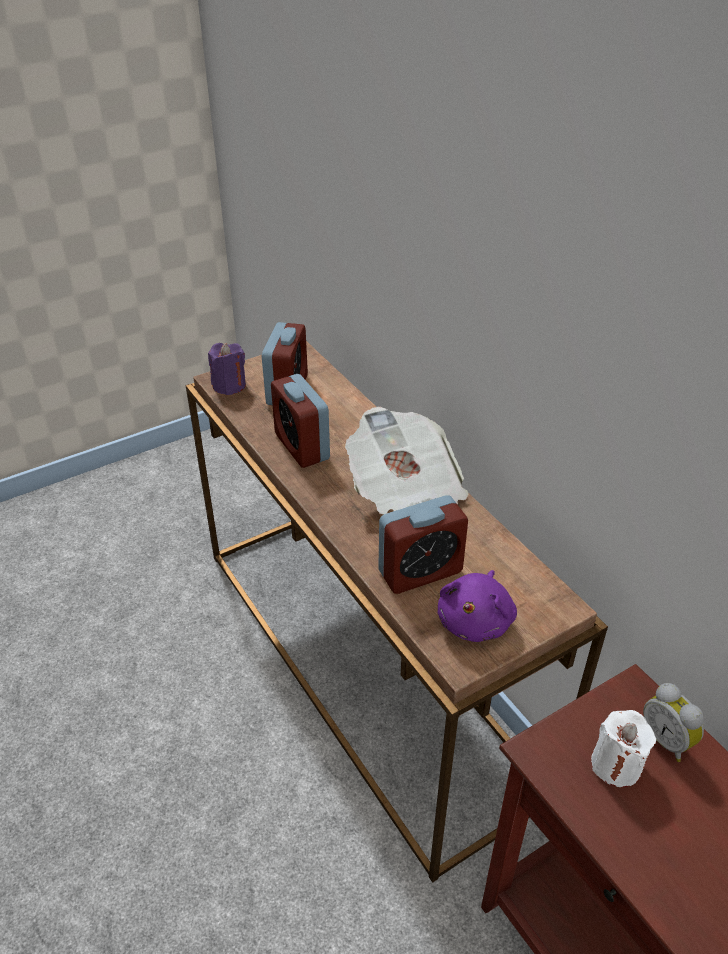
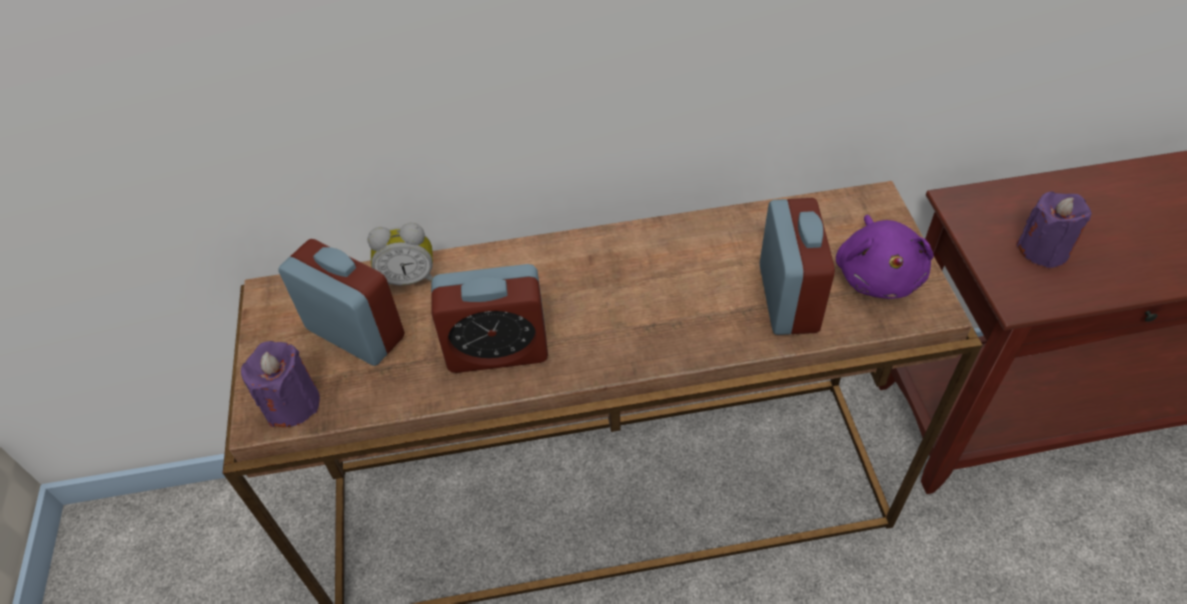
camera: 65 degrees left, 10 degrees up
newspaper [345,406,469,514] -> none
purple plush toy [437,570,517,642] -> purple plush toy turned 45 degrees clockwise [836,215,934,299]
white candle [591,710,656,787] -> purple candle [1016,191,1092,268]
alarm clock [643,683,704,762] -> alarm clock moved to [367,223,433,285]

